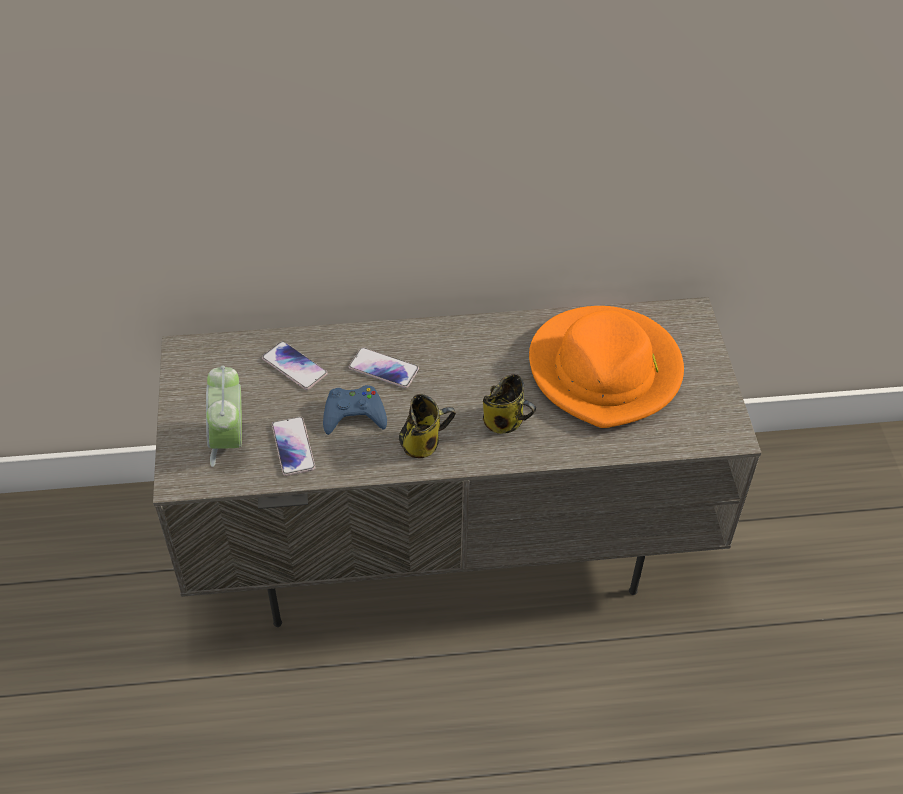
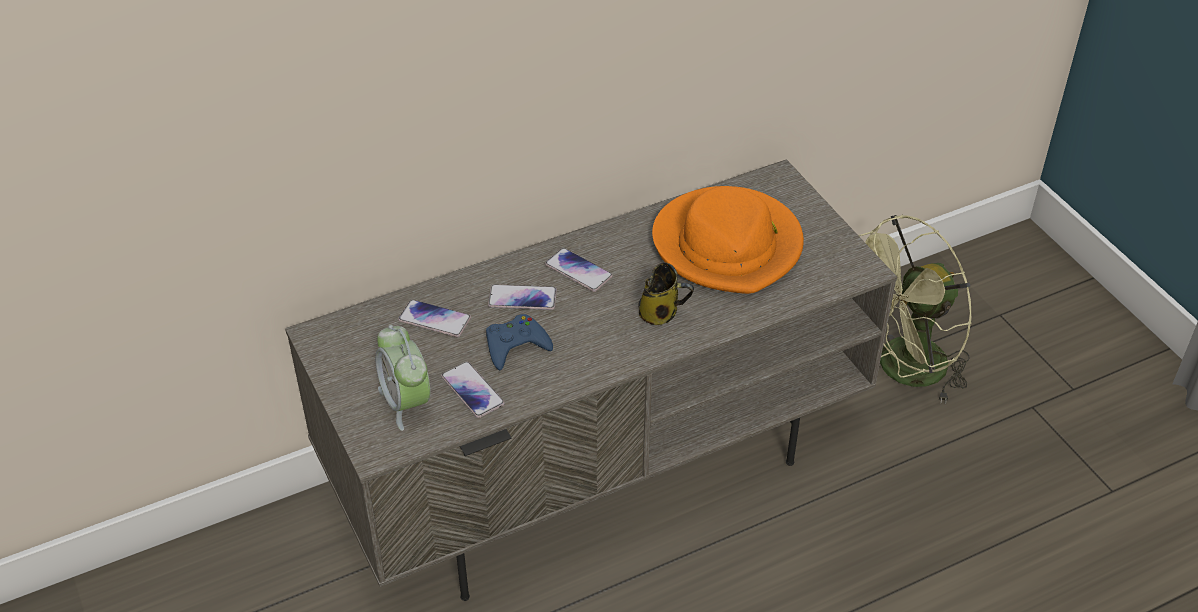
camera: 20 degrees left, 5 degrees down
mug [399,394,456,458] -> none
none -> phone [545,248,613,292]
none -> green fan [858,215,972,404]

